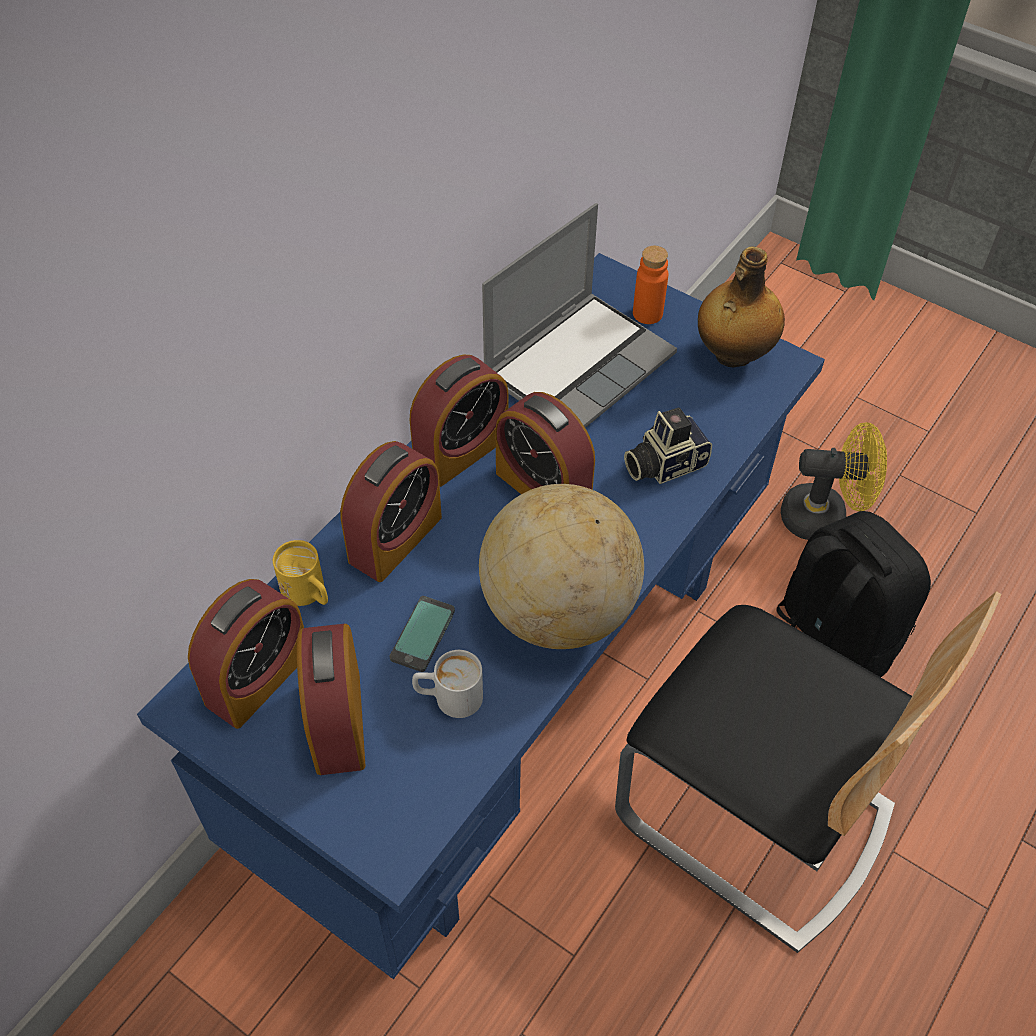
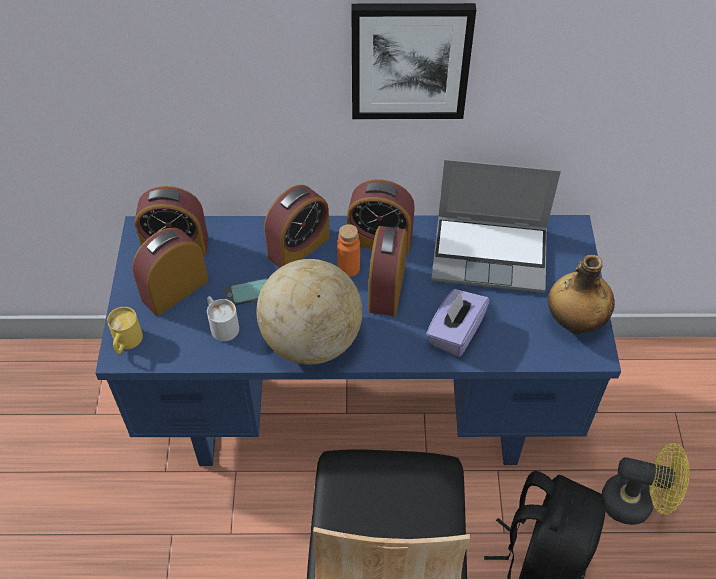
camera: 55 degrees right, 0 degrees up
yellow mug [273,540,328,606] -> yellow mug moved to [107,307,143,354]
alarm clock [340,441,442,582] -> alarm clock turned 45 degrees counterclockwise [264,185,330,268]
camera [624,408,712,484] -> purple tissue box [426,289,490,357]
orange bottle [633,246,668,324] -> orange bottle moved to [337,224,360,277]
yellow fan [781,422,887,540] -> yellow fan turned 45 degrees counterclockwise [602,443,689,525]
none -> picture [352,3,476,119]

